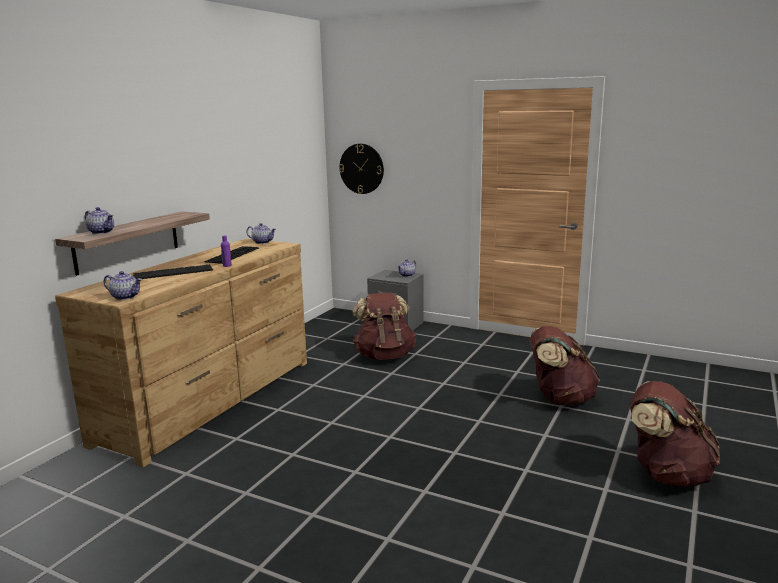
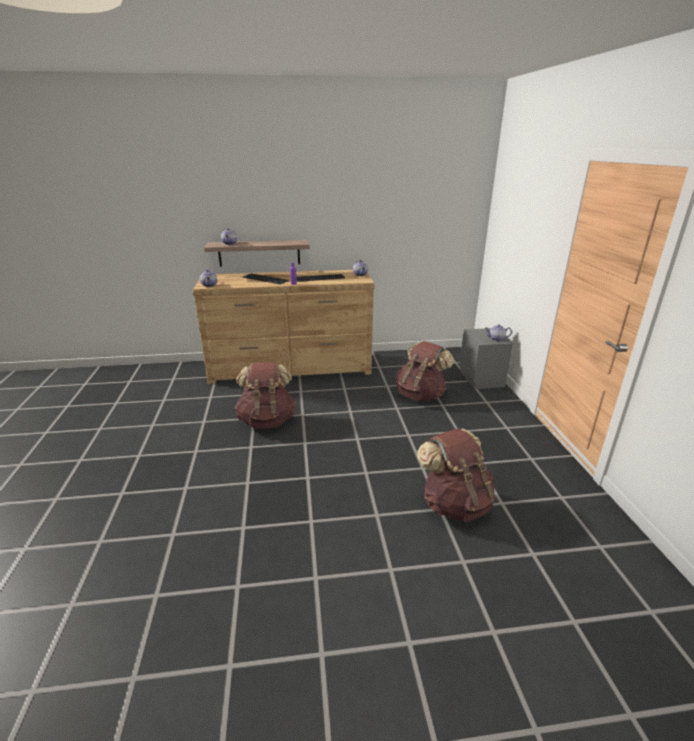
camera: 55 degrees right, 10 degrees up
wall clock [339,144,384,194] -> none
brown backpack [630,381,720,487] -> brown backpack moved to [235,362,296,429]

